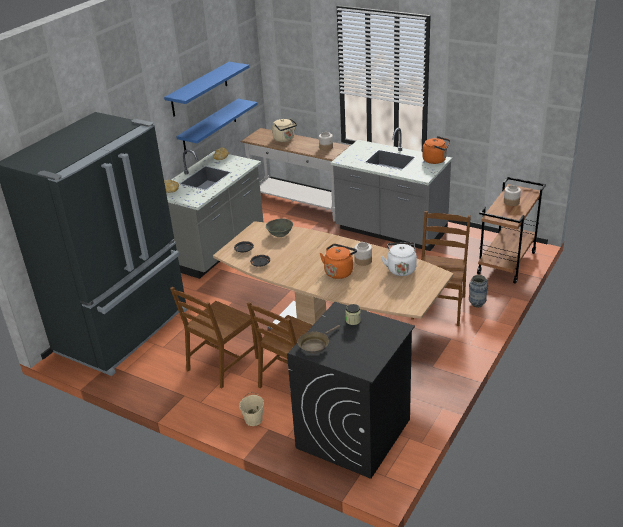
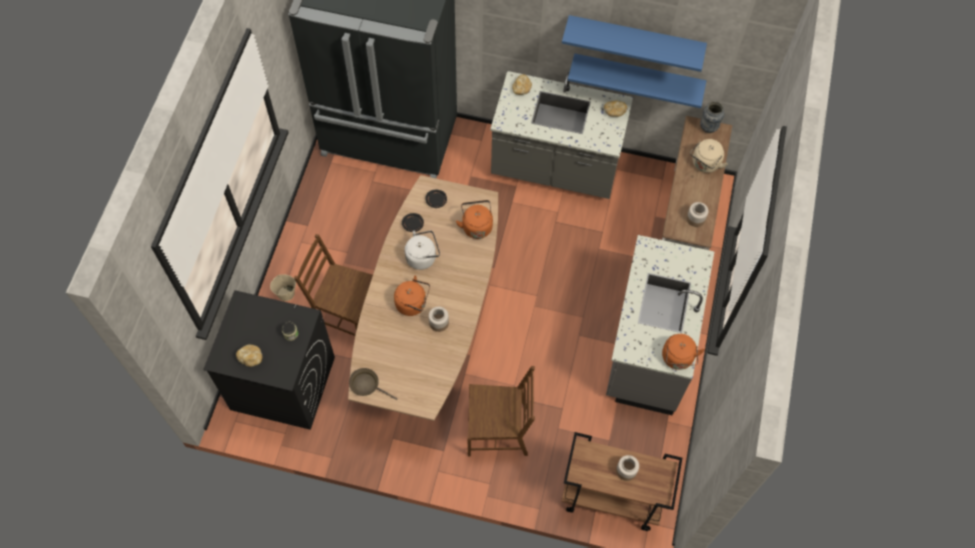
camera: 70 degrees right, 30 degrees up
brown chair [170,287,258,388] -> none
grey bowl [266,218,293,237] -> orange kettle [456,200,493,239]
brown frying pan [297,325,340,354] -> brown frying pan moved to [349,368,398,400]
white kettle [381,242,417,276] -> white kettle moved to [405,231,440,270]
vase [469,275,488,308] -> vase moved to [700,101,724,133]
none -> bread [236,344,262,367]

